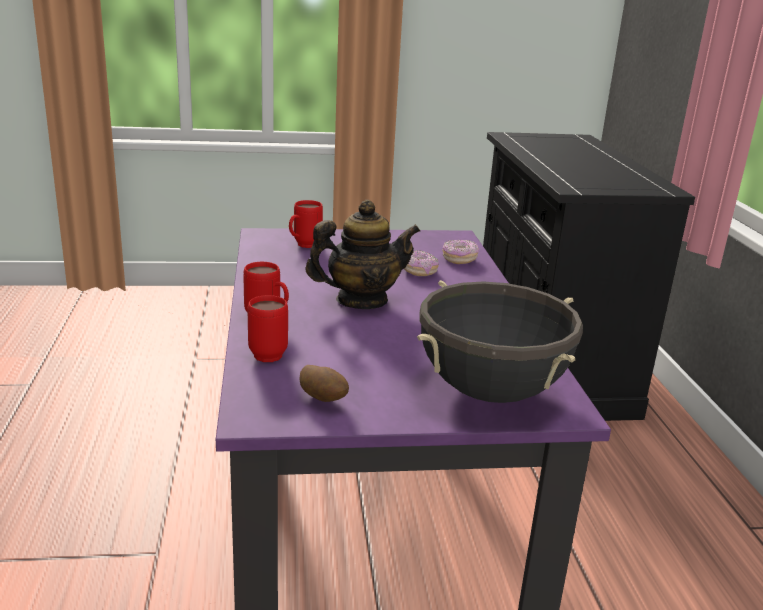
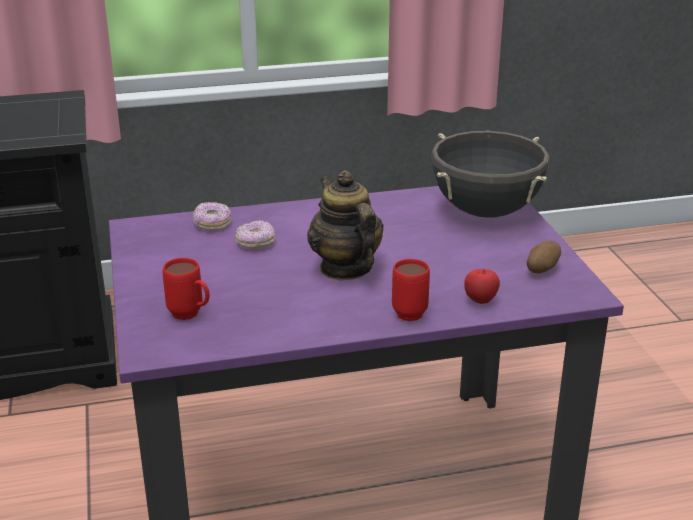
camera: 95 degrees left, 5 degrees up
red mug [248,295,288,362] -> apple [464,269,500,304]

